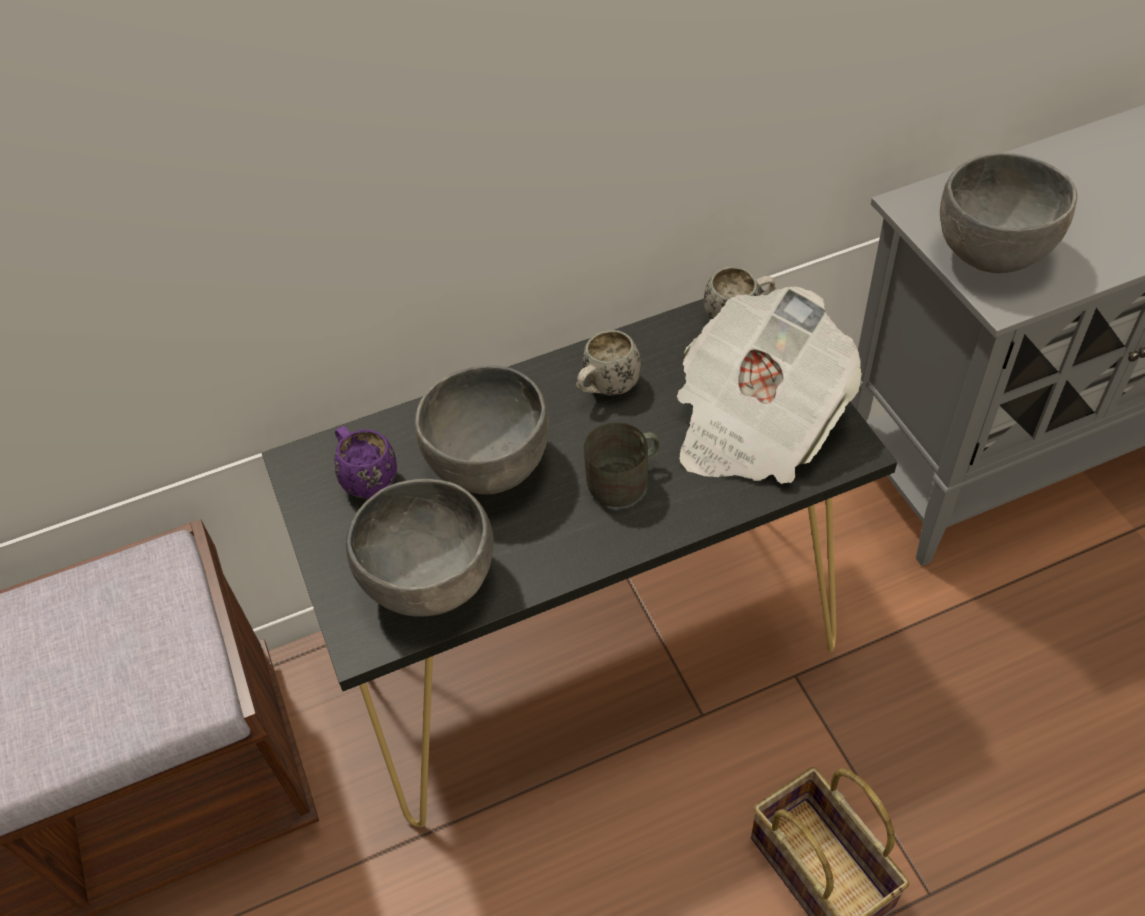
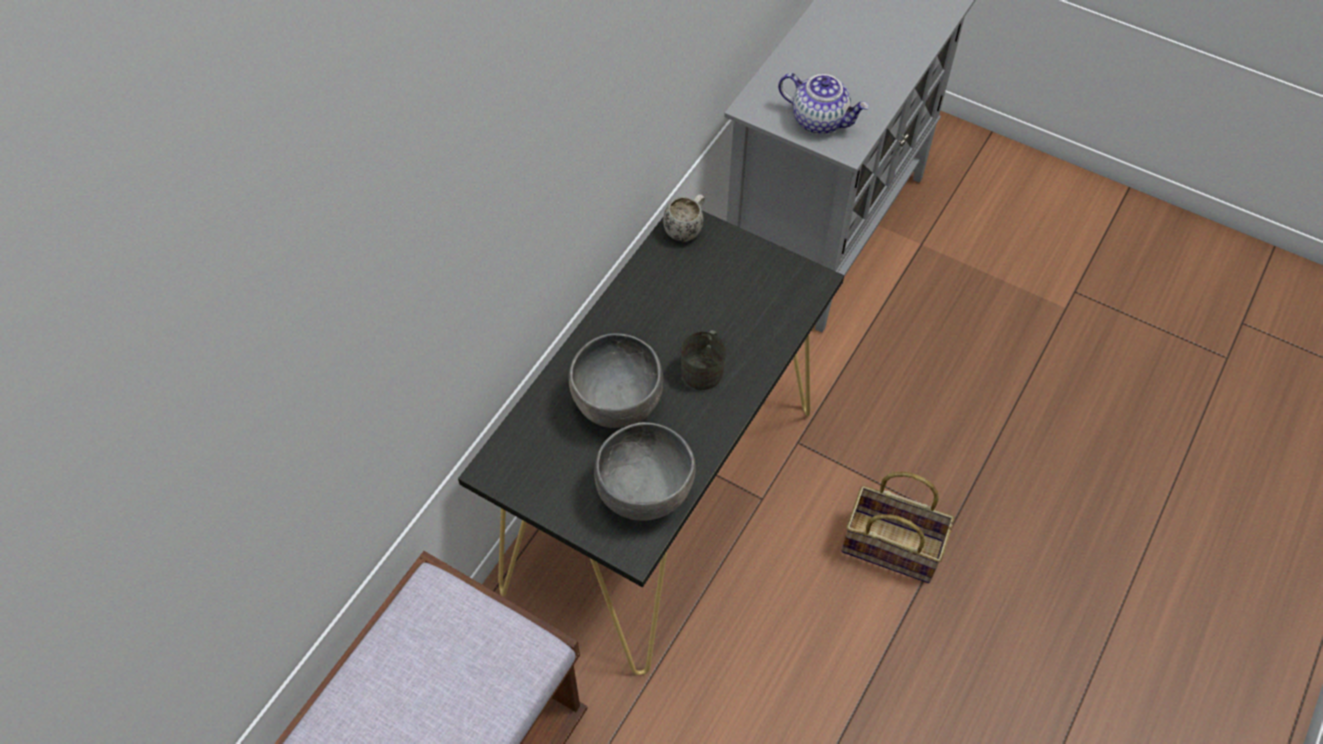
camera: 40 degrees left, 5 degrees up
purple mug [334,426,397,499] -> none
white mug [576,330,641,396] -> none
newspaper [677,286,862,484] -> none
grey bowl [940,153,1077,273] -> teapot [778,73,869,134]

